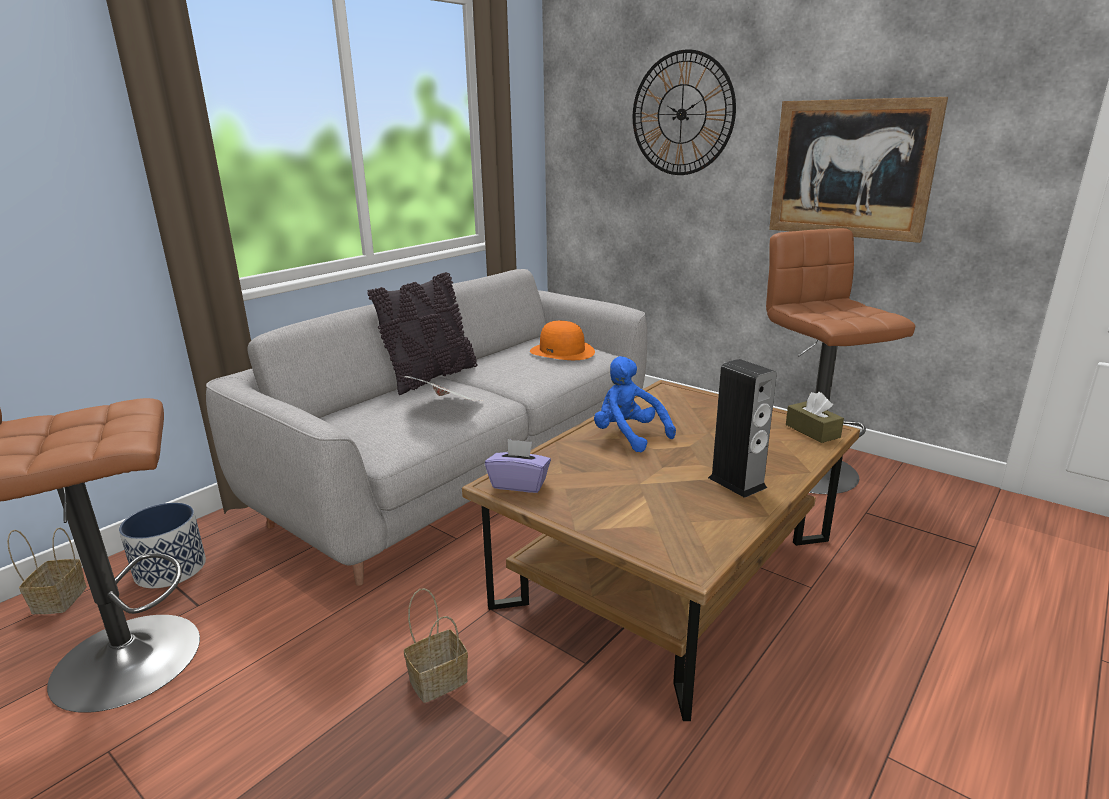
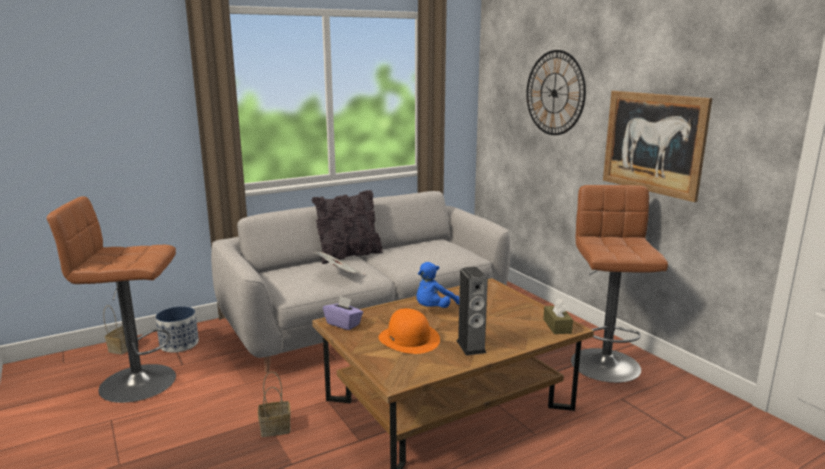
camera: 20 degrees right, 5 degrees down
orange hat [530,321,595,360] -> orange hat moved to [378,308,440,354]
blue plush toy [594,356,676,452] -> blue plush toy turned 120 degrees counterclockwise [416,262,459,308]

